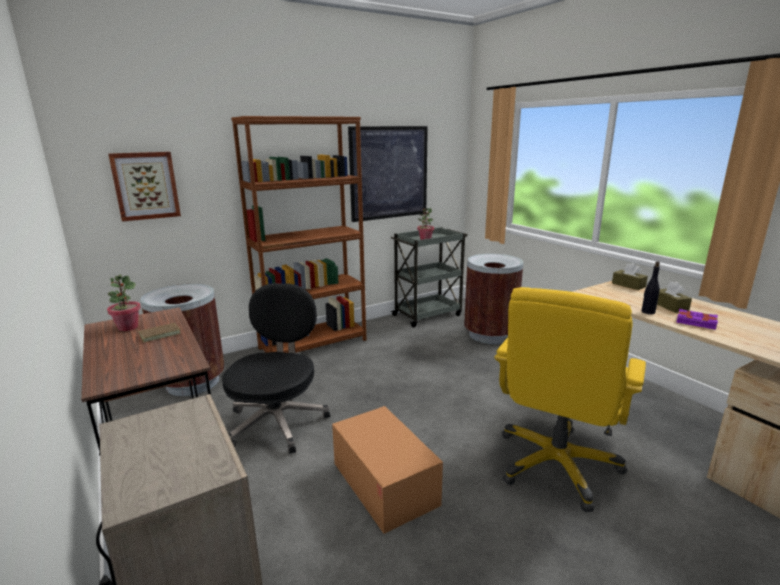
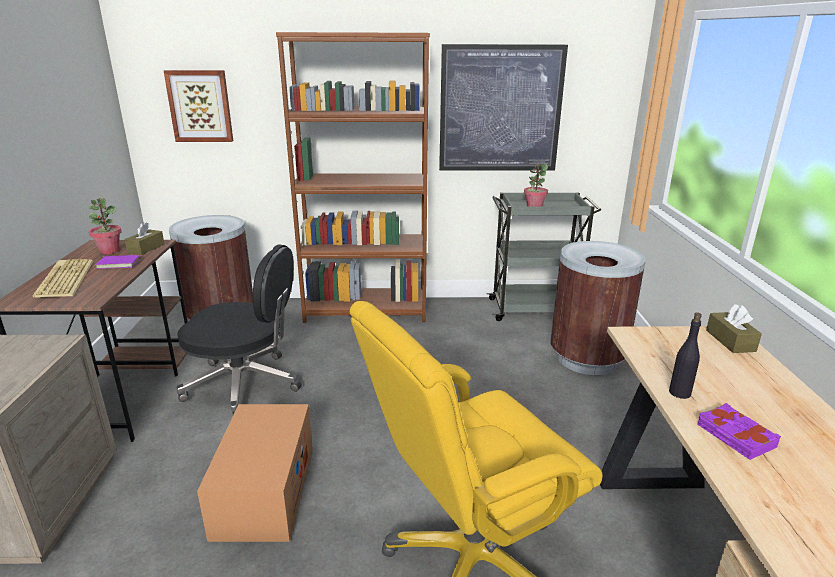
camera: 30 degrees right, 5 degrees up
brown book [137,323,181,342] -> purple book [96,254,140,269]
black office chair [222,283,330,454] -> black office chair turned 60 degrees clockwise [176,244,302,415]
brown tissue box [657,281,692,313] -> brown tissue box moved to [124,222,164,255]
none -> keyboard [33,259,93,298]

